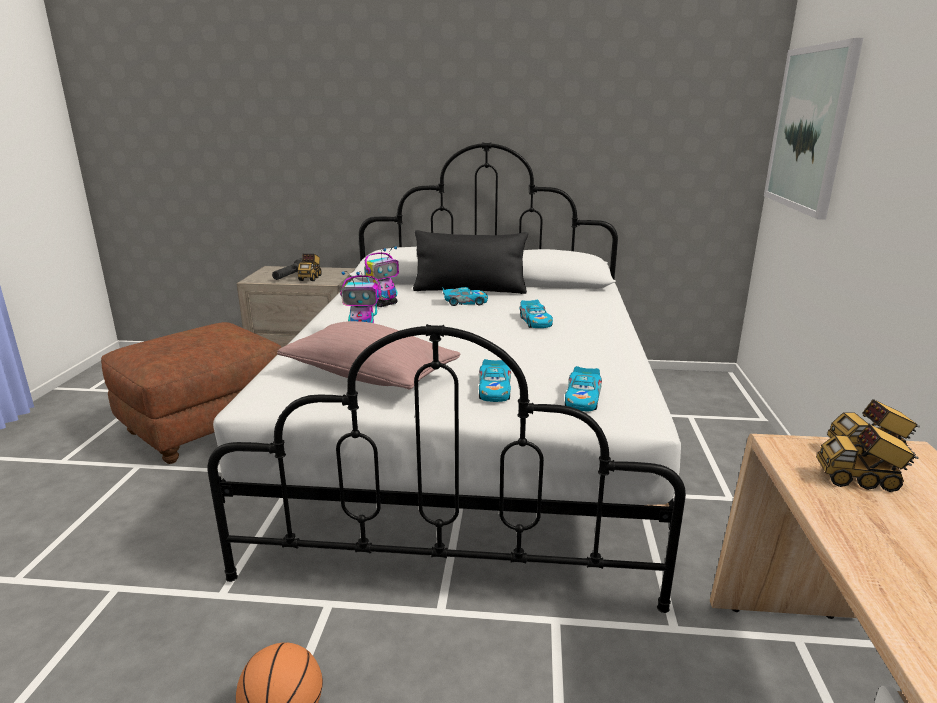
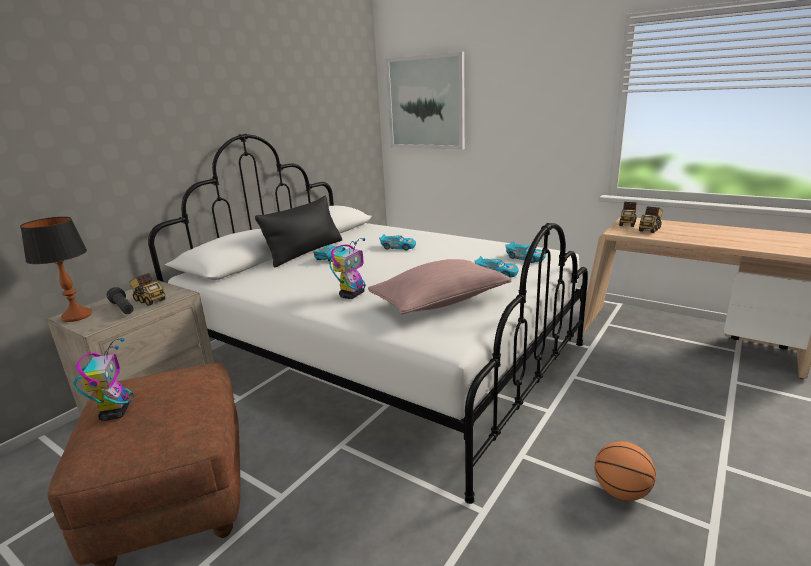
camera: 60 degrees left, 0 degrees up
toy robot [365,246,399,307] -> toy robot moved to [73,338,134,421]
none -> table lamp [20,217,92,322]

